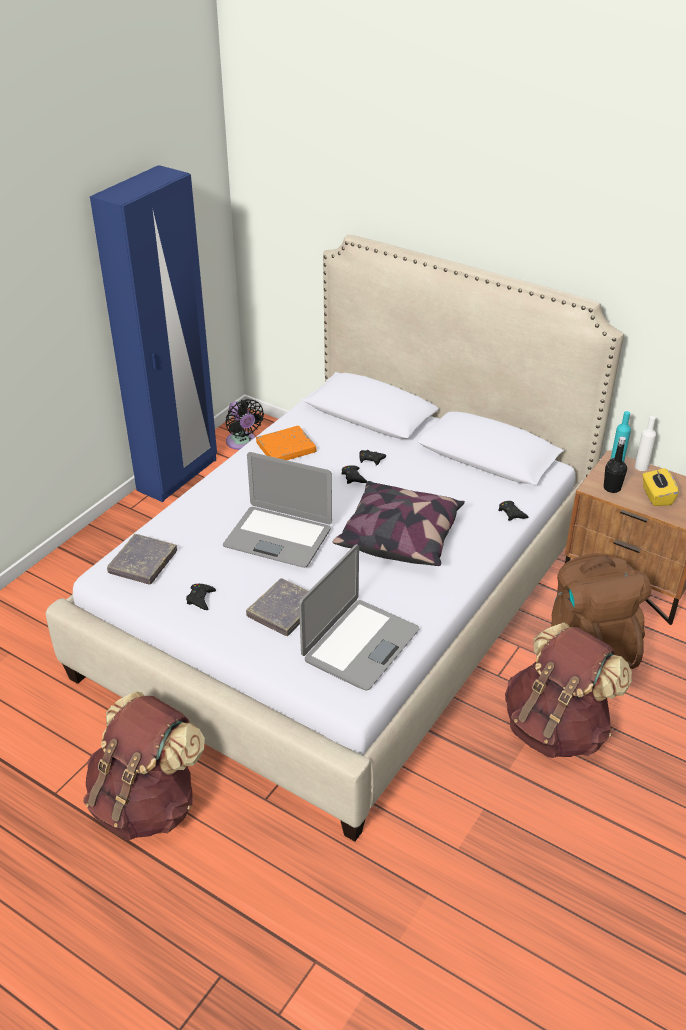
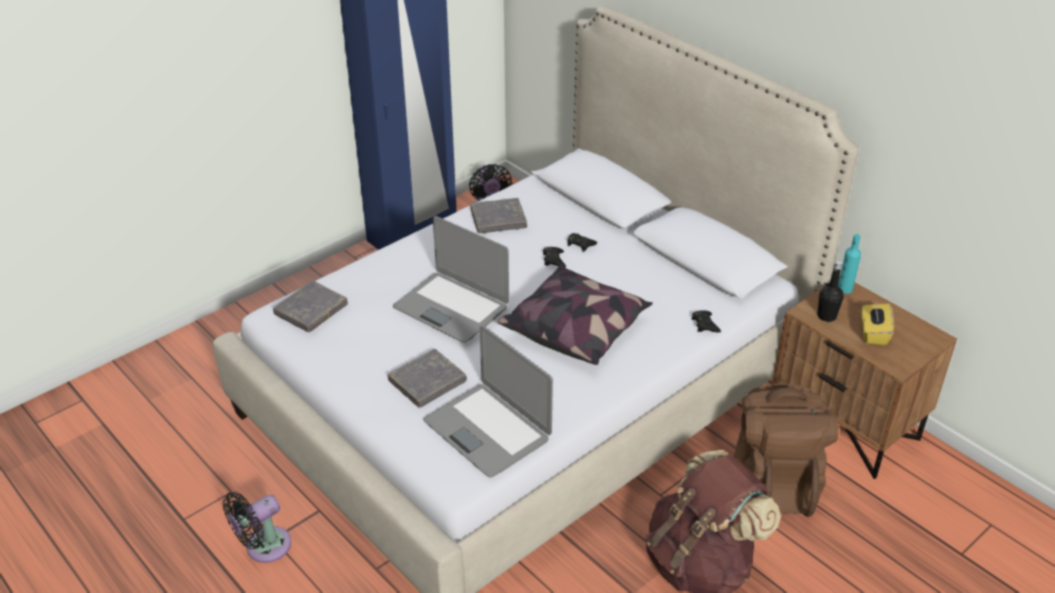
camera: 15 degrees right, 0 degrees up
brown backpack [83,691,205,840] -> black fan [223,492,291,563]
black game controller [186,584,216,610] -> none
orange book [256,426,317,460] -> grey book [470,198,527,234]
laptop [299,544,420,690] -> laptop turned 90 degrees clockwise [424,325,553,477]
white bottle [635,416,656,471] -> none

